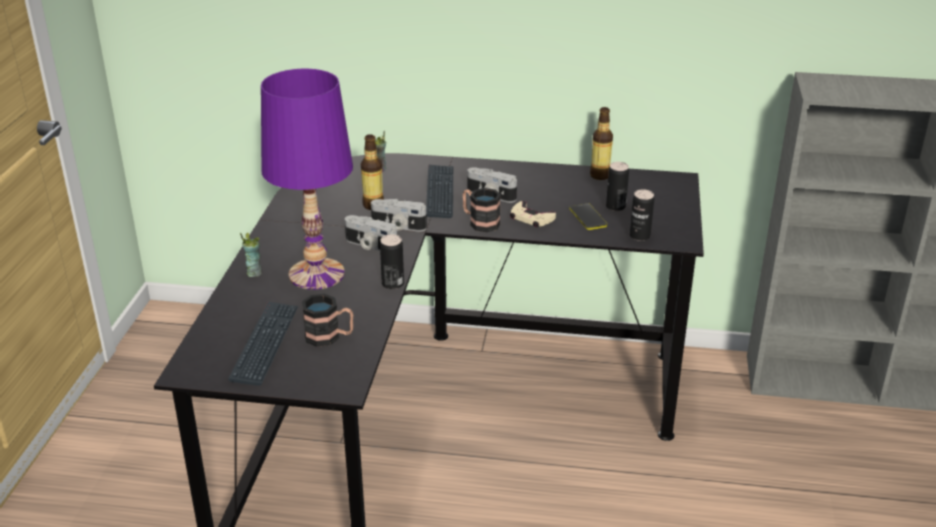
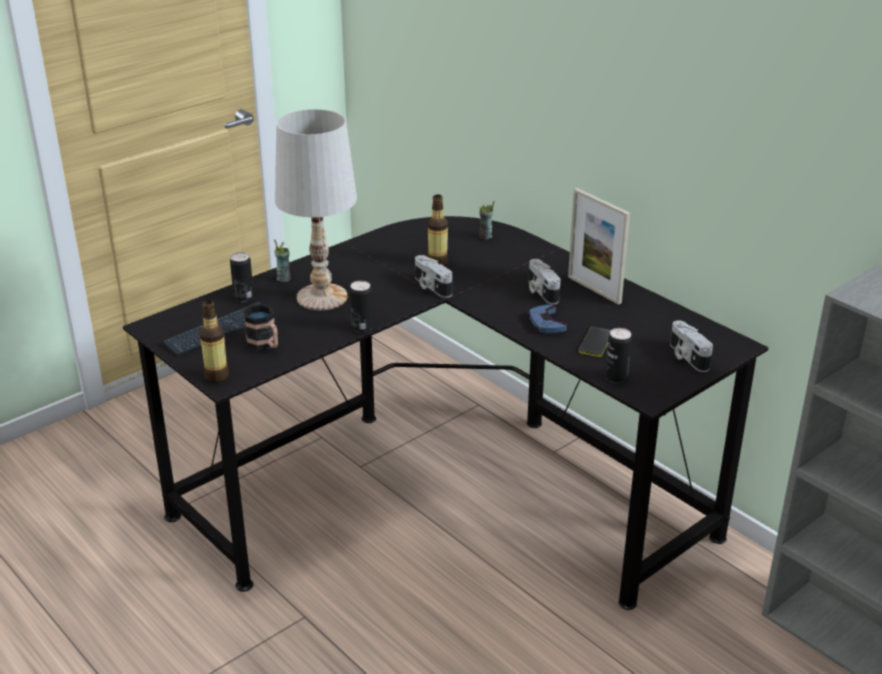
camera: 40 degrees right, 0 degrees up
purple table lamp [261,69,353,290] -> white table lamp [275,109,357,310]
camera [345,215,397,251] -> camera moved to [670,320,713,372]
keyboard [426,165,453,218] -> none
mug [462,188,501,232] -> none
beige game controller [510,201,556,227] -> blue game controller [527,305,567,333]
bottle [590,107,613,180] -> bottle moved to [199,300,229,383]
can [606,162,629,211] -> can moved to [230,252,254,302]
none -> picture frame [568,188,630,305]

